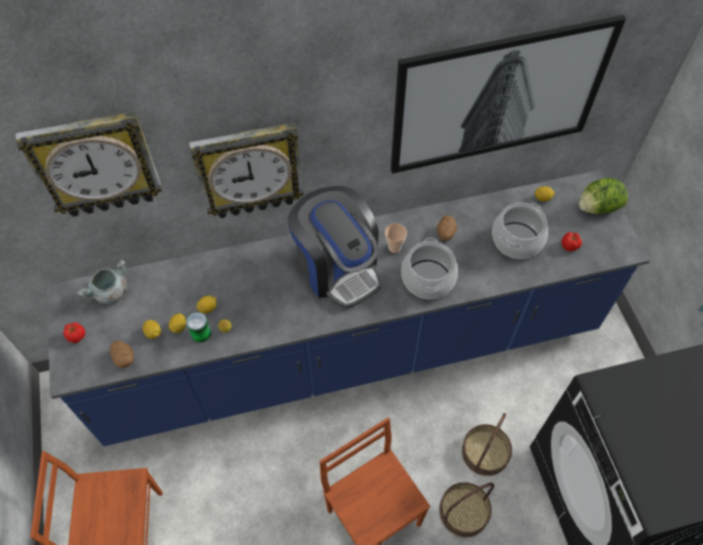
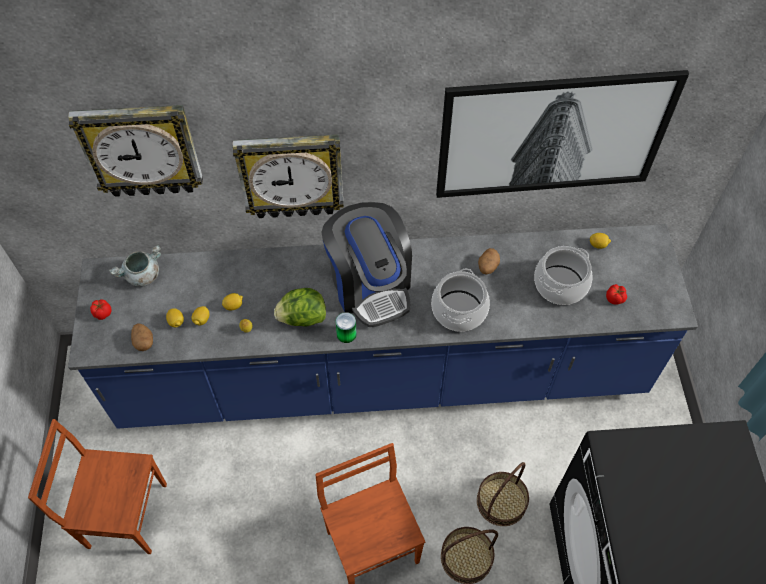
camera: 10 degrees right, 0 degrees up
can [186,312,211,342] -> can moved to [336,312,357,343]
cup [385,223,407,253] -> none
lettuce [579,178,628,214] -> lettuce moved to [274,288,326,327]

